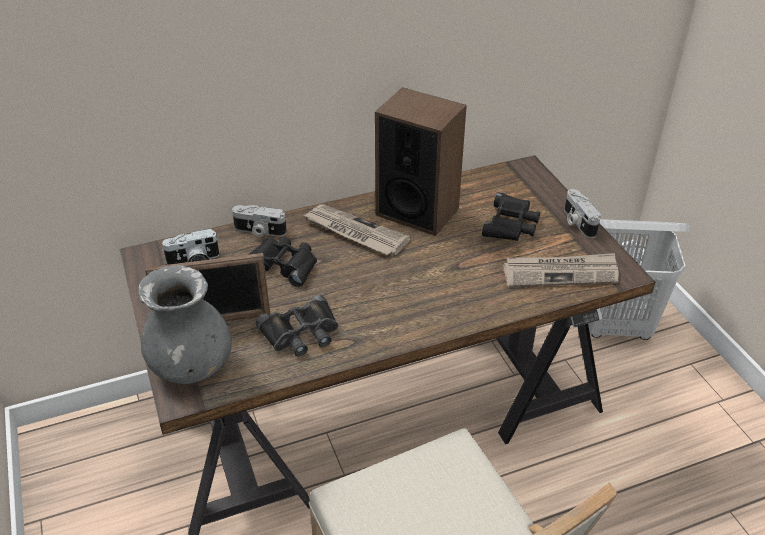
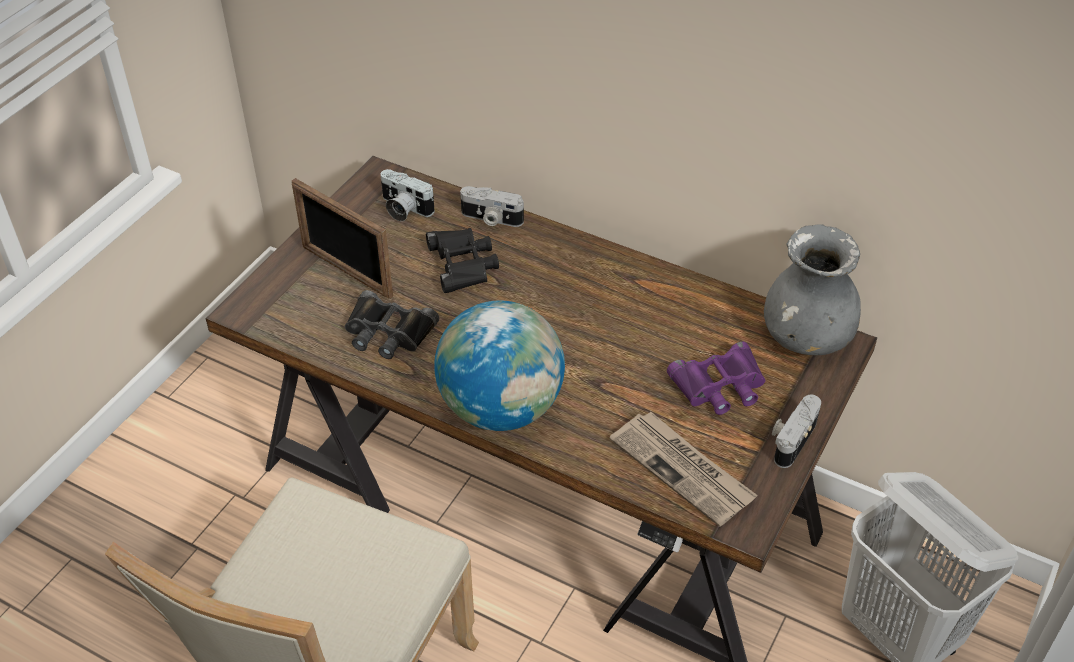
camera: 50 degrees right, 5 degrees up
grey vase [138,265,232,384] -> grey vase moved to [764,224,861,355]
camera [232,205,287,237] -> camera turned 45 degrees counterclockwise [460,186,524,227]
newspaper [304,204,411,255] -> none
speaker [375,87,467,236] -> none
black binoculars [482,192,540,241] -> purple binoculars [667,341,765,415]
none -> globe [434,300,565,431]

